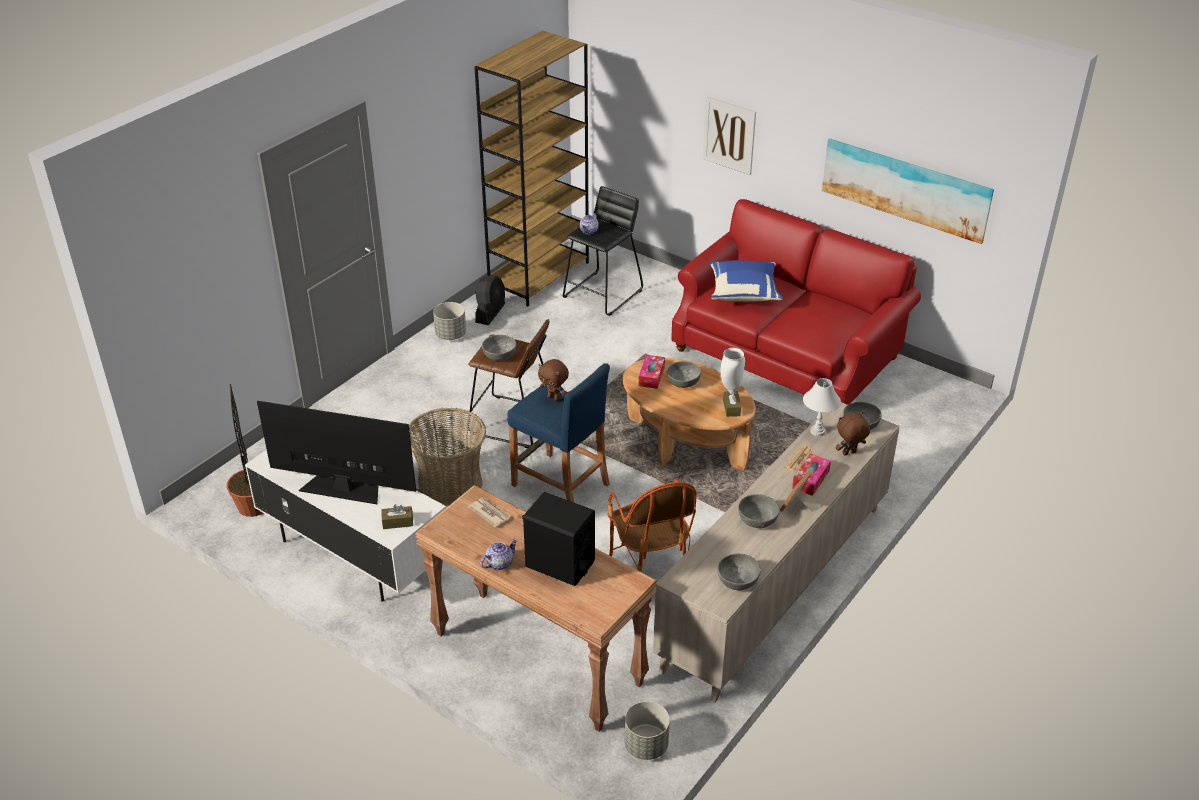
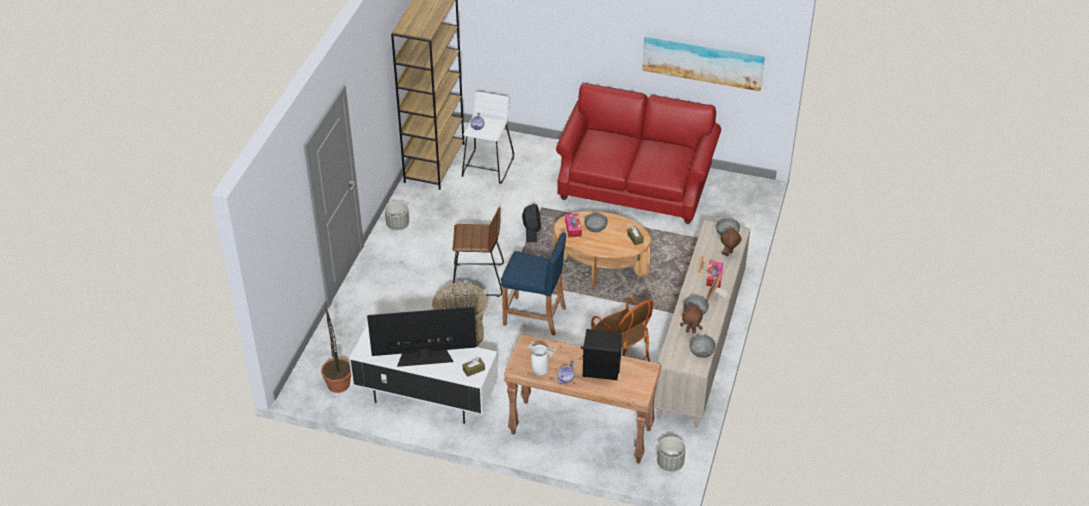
camera: 20 degrees left, 5 degrees up
black fan [475,275,505,325] -> black fan moved to [522,204,541,242]
grey bowl [482,335,516,361] -> none
brown plush toy [538,359,569,401] -> brown plush toy moved to [680,305,703,334]
black stool [563,186,643,316] -> white stool [462,91,514,184]
picture [703,97,756,175] -> none
blue pillow [710,260,783,301] -> none
white vase [721,348,745,391] -> white vase moved to [531,345,548,376]
white table lamp [803,378,841,436] -> none

